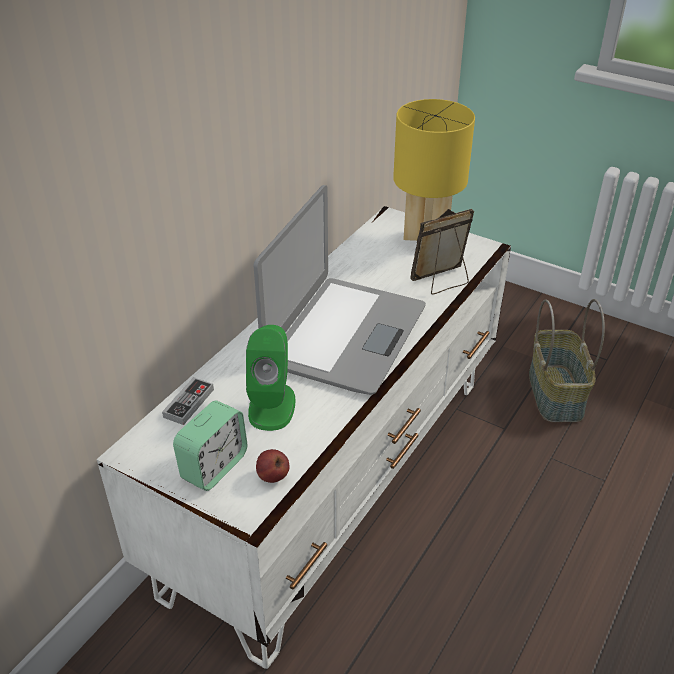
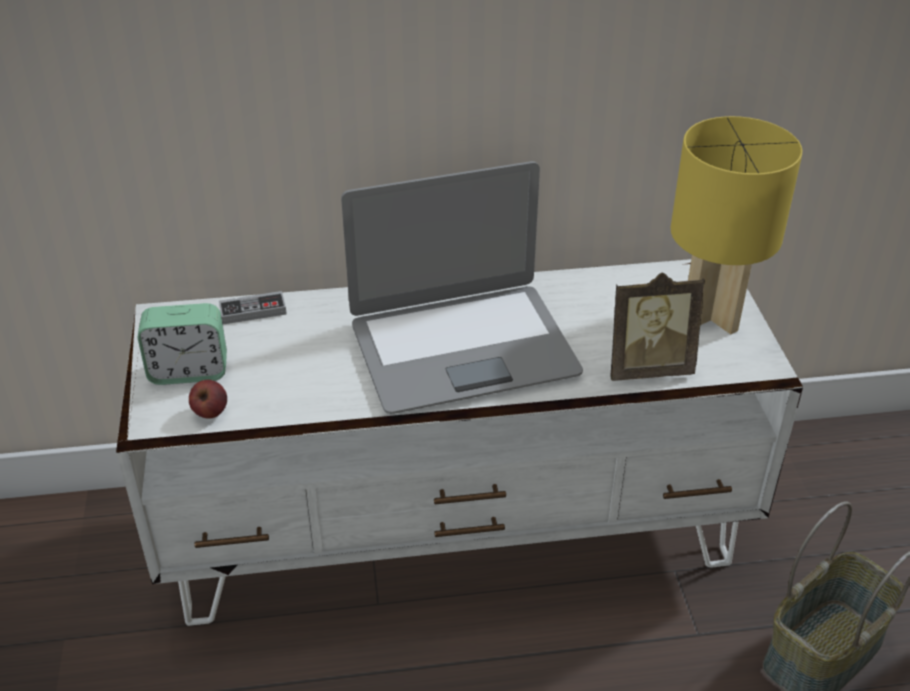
camera: 50 degrees right, 0 degrees up
green speaker [246,325,296,431] -> none
picture frame [410,209,474,295] -> picture frame turned 150 degrees clockwise [610,272,705,381]

